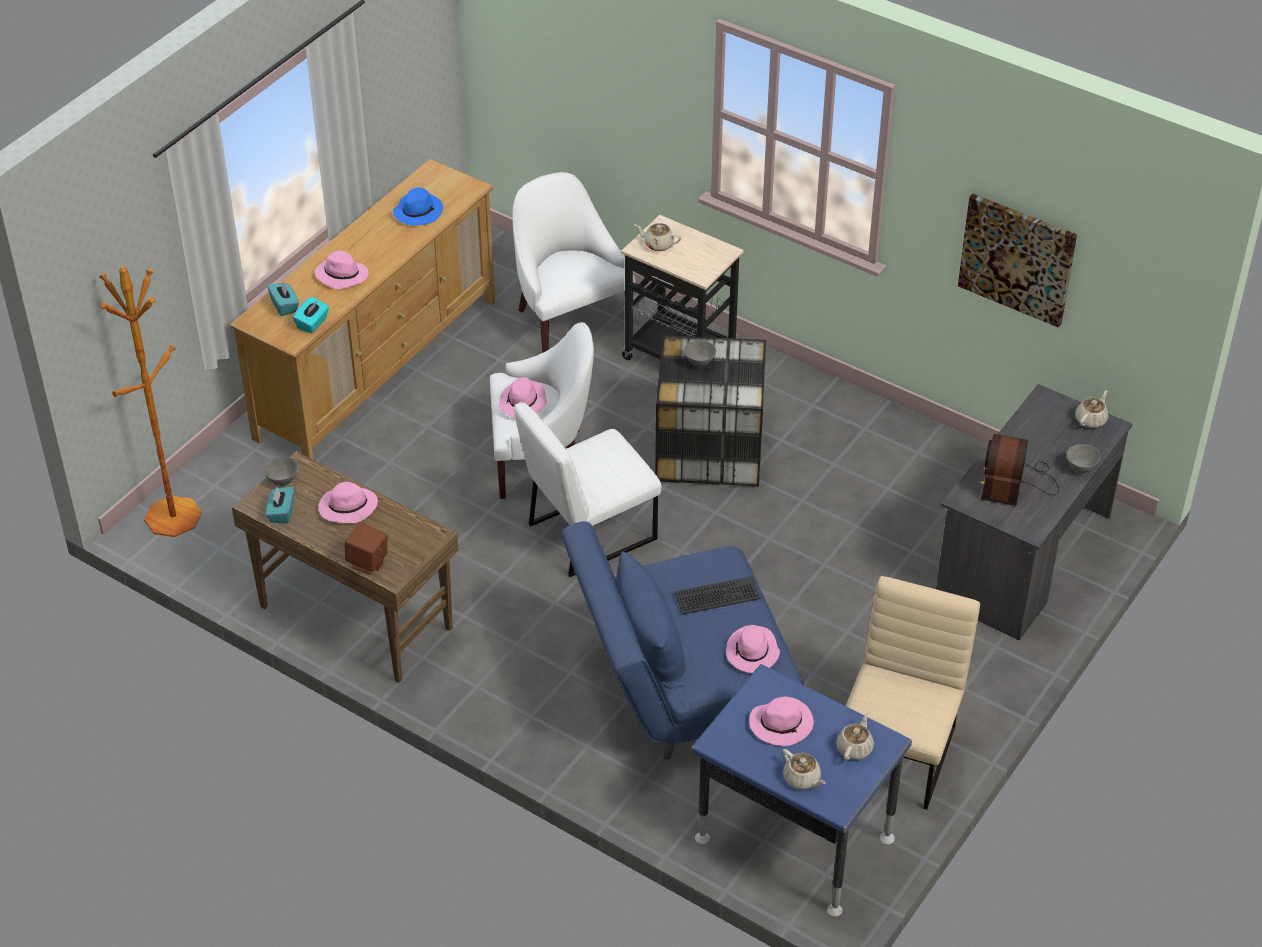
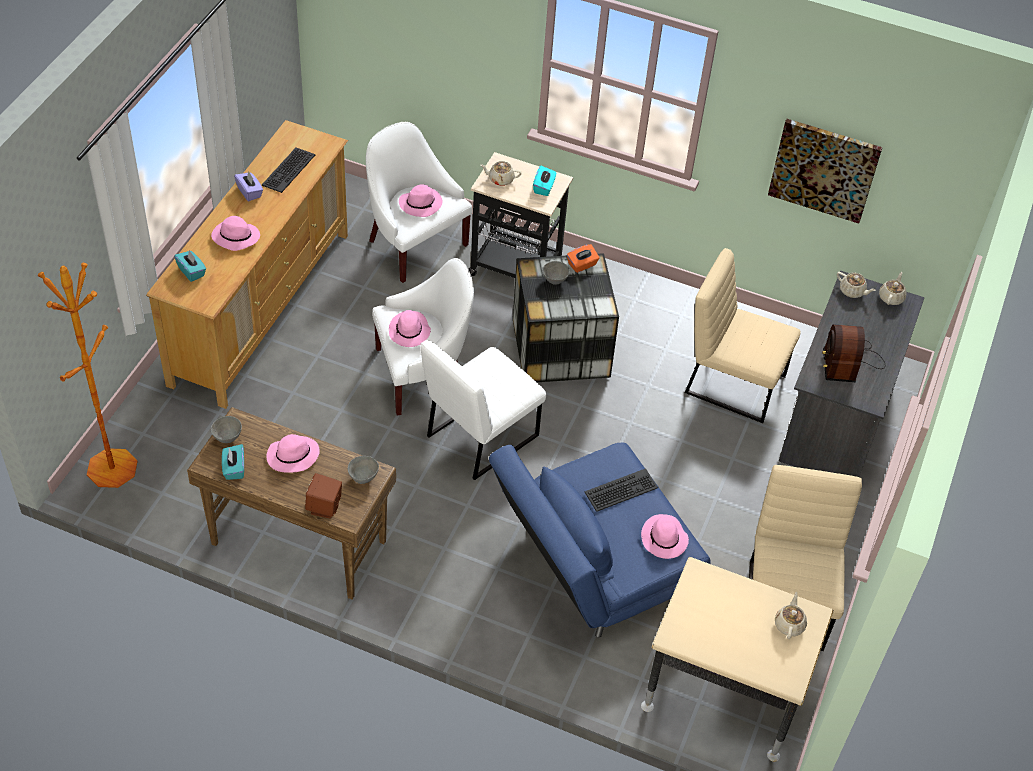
camera: 15 degrees left, 5 degrees up
turquoise tissue box [293,297,329,333] -> turquoise tissue box moved to [533,166,557,196]
blue hat [393,187,443,226] -> keyboard [262,148,315,193]
blue desk [691,664,912,916] -> beige desk [641,557,834,762]
pink hat [749,697,814,746] -> pink hat moved to [399,184,443,217]
beige teapot [782,749,826,789] -> beige teapot moved to [837,272,876,298]
grey bowl [1066,444,1101,473] -> grey bowl moved to [348,456,379,484]
none -> purple tissue box [234,171,263,201]
none -> orange tissue box [567,244,600,273]
none -> beige chair [685,248,800,423]

